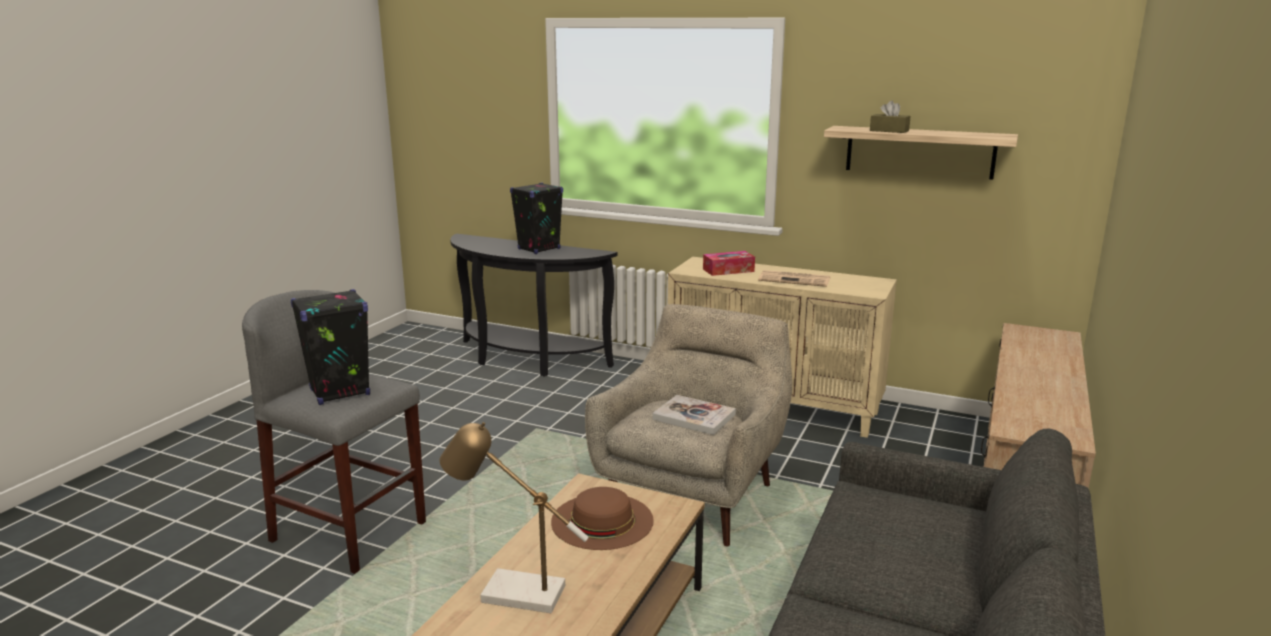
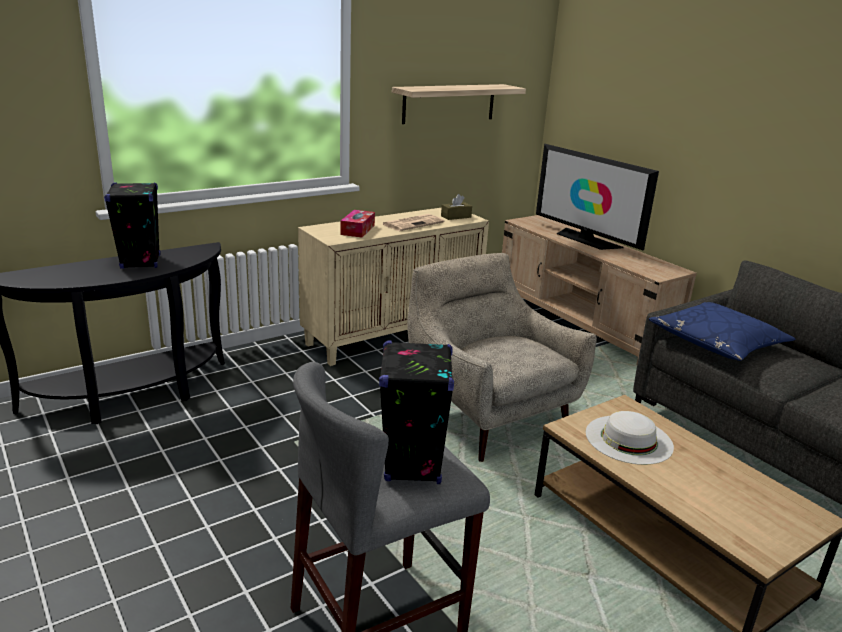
camera: 60 degrees left, 5 degrees up
table lamp [440,422,588,613] -> none
brown hat [551,487,654,550] -> white hat [586,411,674,465]
book [652,395,736,435] -> none
brown tissue box [870,101,911,133] -> brown tissue box moved to [441,194,472,220]
none -> television [536,144,659,250]
none -> blue pillow [649,302,795,361]

